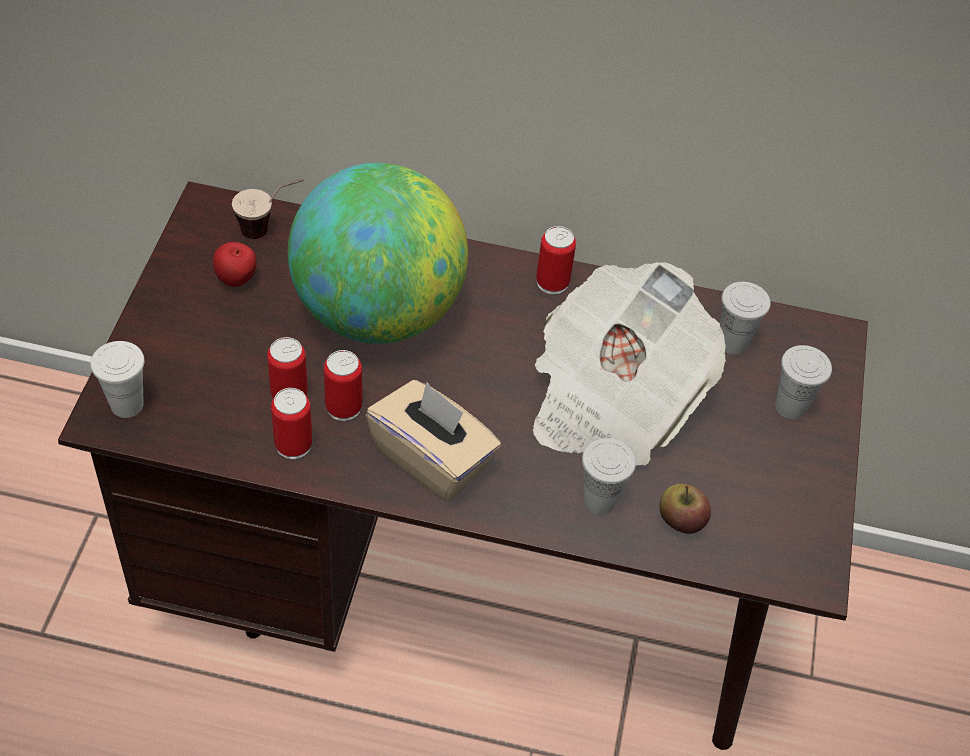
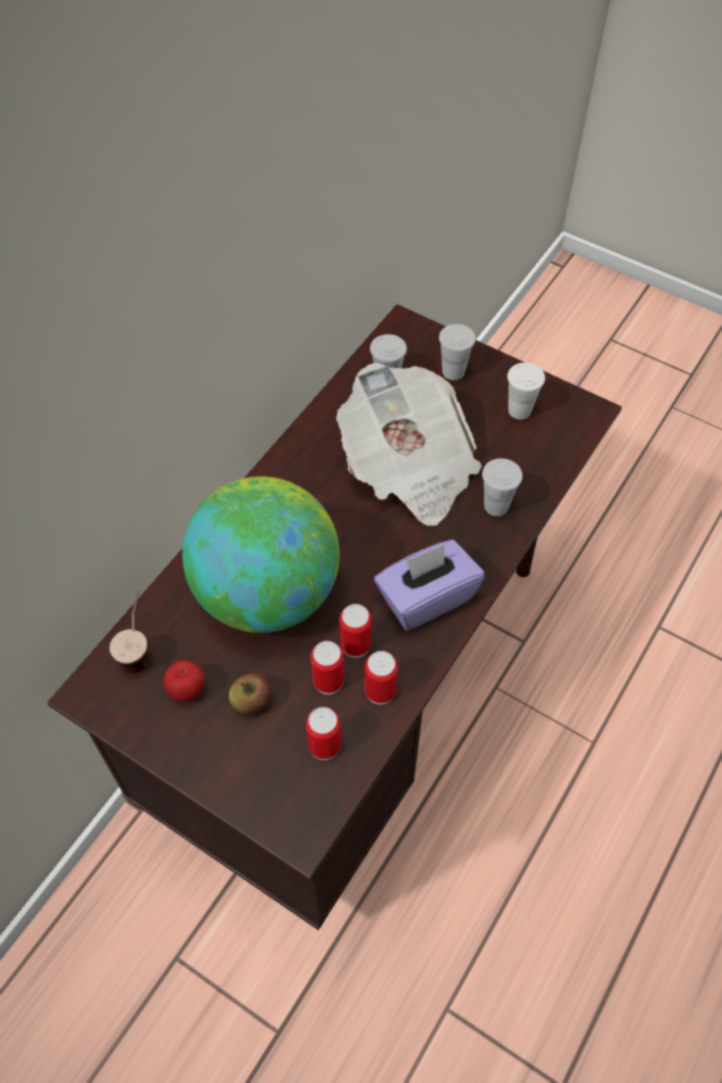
camera: 65 degrees left, 5 degrees up
white cup [91,341,145,418] -> white cup moved to [507,363,545,419]
beige tissue box [366,380,501,501] -> purple tissue box [374,540,485,631]
can [536,226,576,295] -> can moved to [306,707,341,760]
apple [659,484,711,534] -> apple moved to [229,673,272,714]

